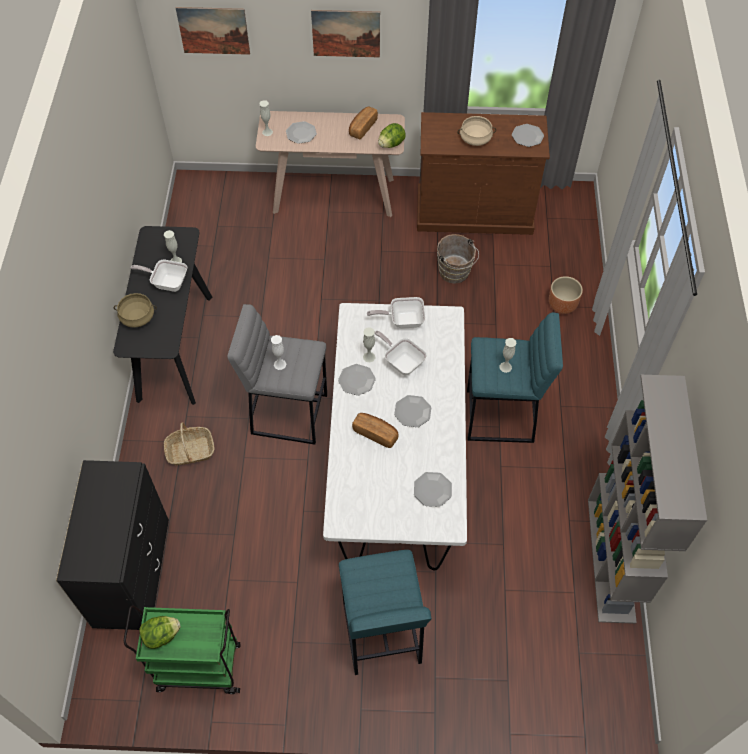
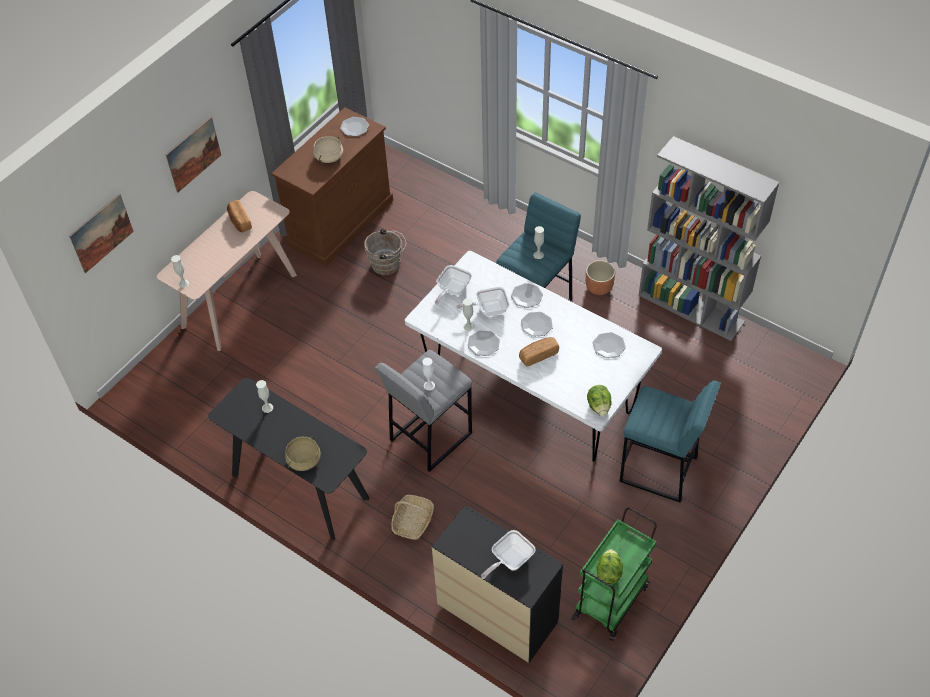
camera: 55 degrees left, 5 degrees down
frying pan [131,260,187,292] -> frying pan moved to [481,530,536,579]
plate [286,121,317,144] -> plate moved to [511,283,543,308]
lettuce [378,123,406,148] -> lettuce moved to [587,385,611,416]
brown planter [549,276,583,314] -> brown planter moved to [586,260,615,295]

